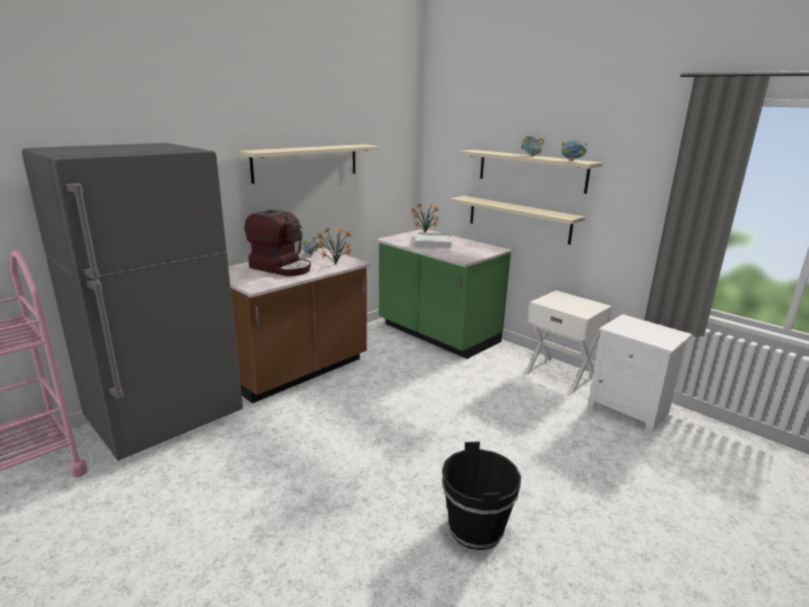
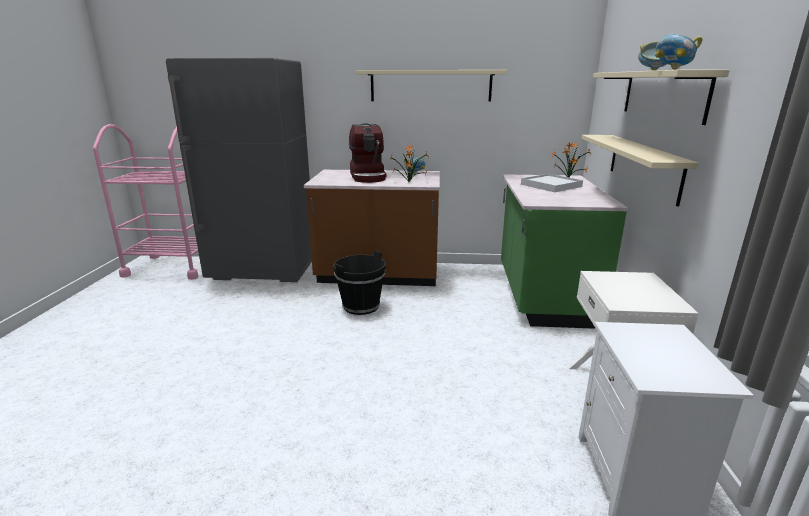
camera: 50 degrees right, 0 degrees up
black bucket [442,441,521,550] -> black bucket moved to [333,250,386,315]

